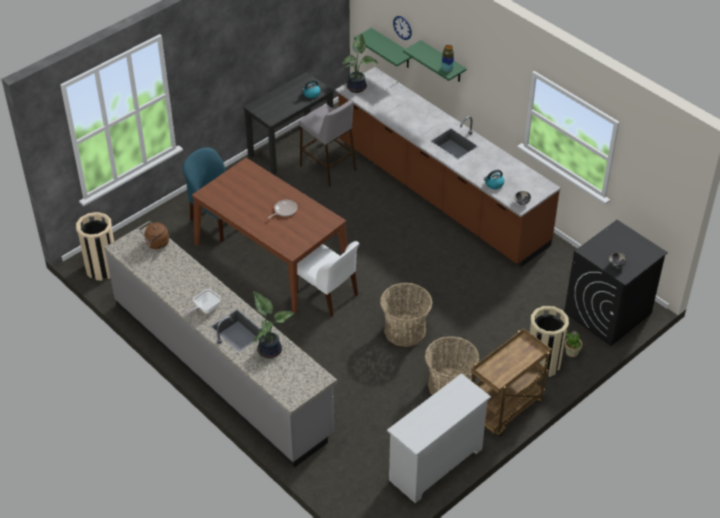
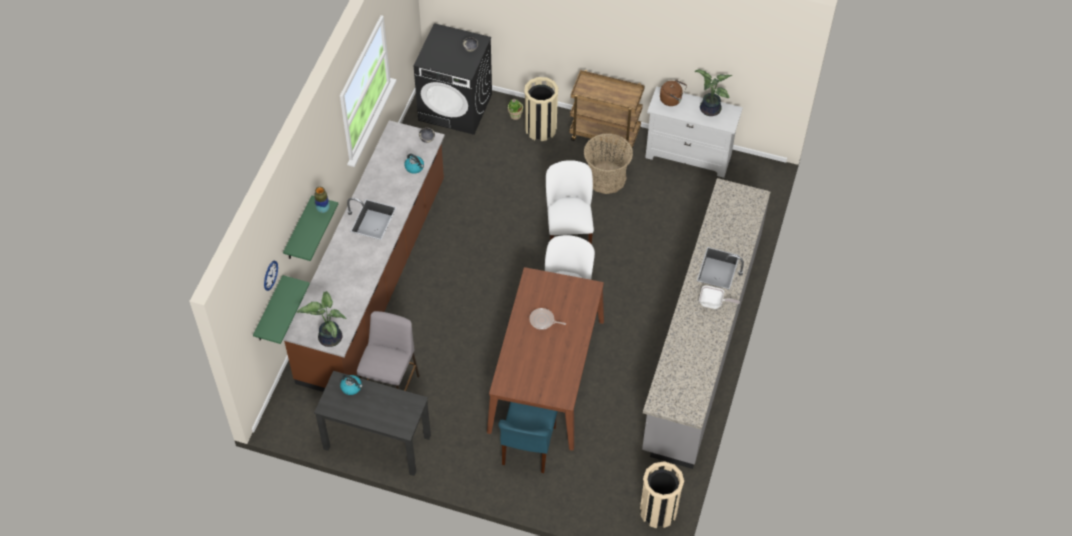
camera: 120 degrees left, 10 degrees up
brown kettle [139,222,169,249] -> brown kettle moved to [660,80,687,106]
potted plant [253,291,294,358] -> potted plant moved to [695,70,732,116]
basket [380,283,432,347] -> white chair [546,160,594,244]

